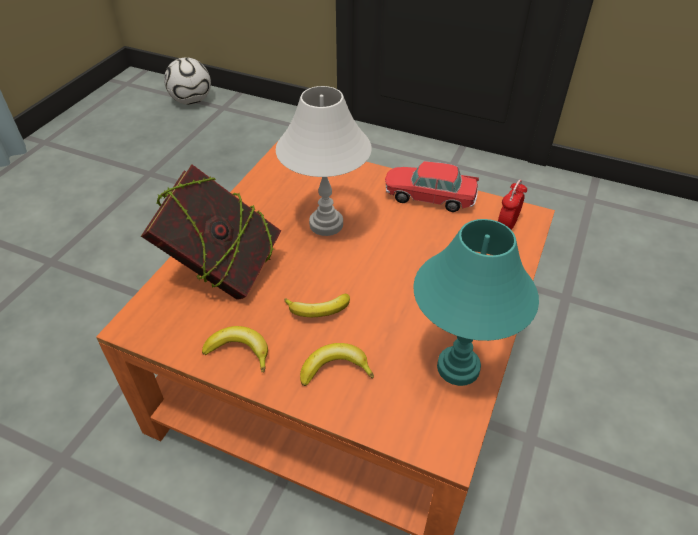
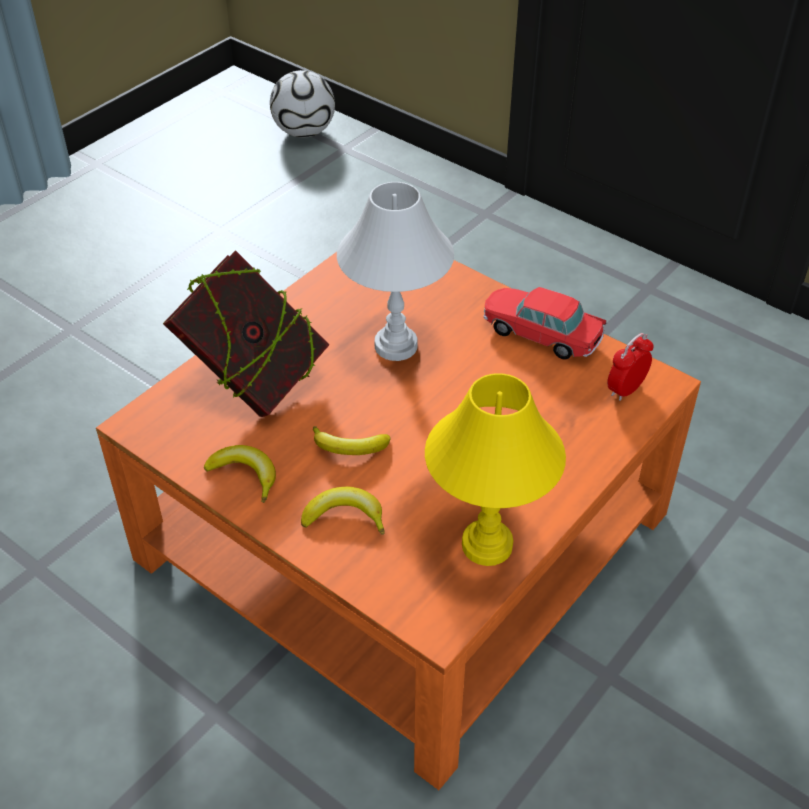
camera: 15 degrees right, 0 degrees up
turquoise table lamp [413,219,539,386] -> yellow table lamp [425,373,566,566]

